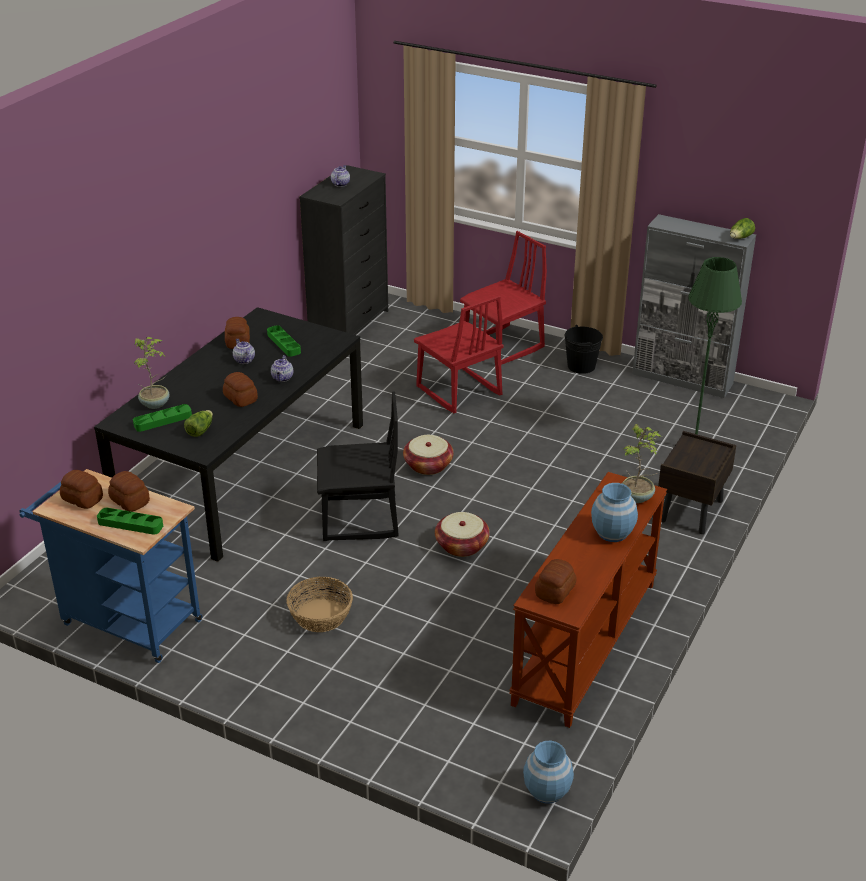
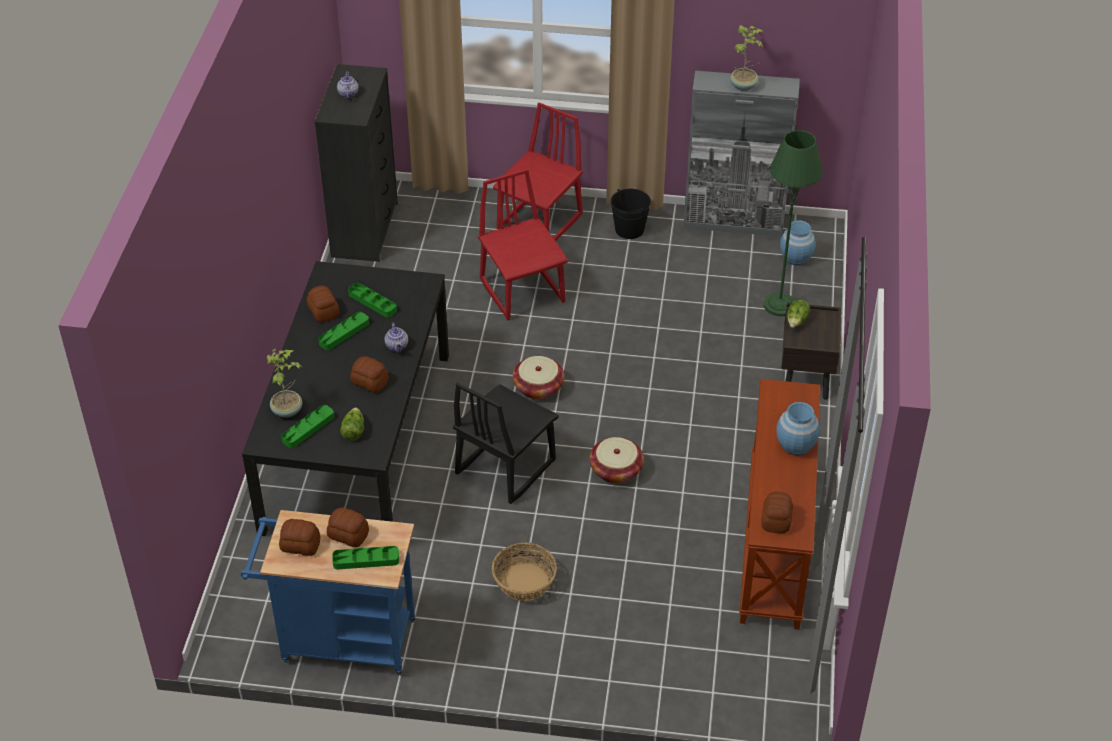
camera: 20 degrees left, 10 degrees up
teapot [233,339,255,364] -> green tray [318,312,369,350]
black chair [317,392,399,541] -> black chair turned 150 degrees clockwise [453,382,559,504]
red chair [414,296,504,413] -> red chair turned 150 degrees counterclockwise [478,169,568,321]
blue vase [523,741,574,804] -> blue vase moved to [780,221,816,265]
potted plant [622,424,662,503] -> potted plant moved to [730,25,764,91]
lettuce [730,218,755,239] -> lettuce moved to [787,300,810,328]

